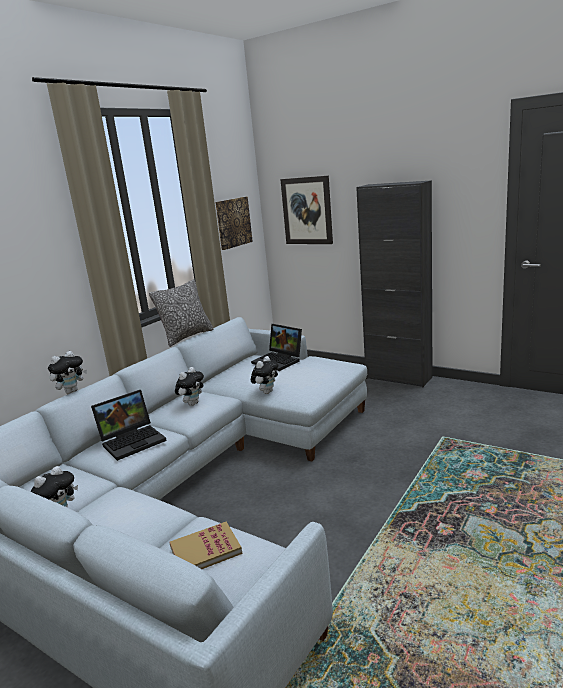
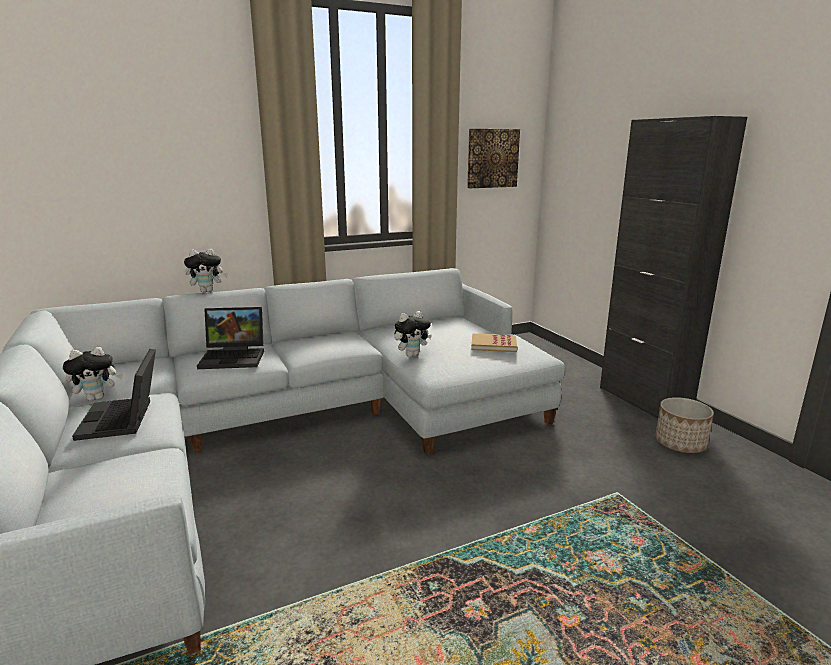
camera: 30 degrees right, 0 degrees up
pillow [149,279,214,347] -> none
book [169,522,242,569] -> book moved to [471,334,517,352]
plush toy [175,367,204,406] -> none
laptop [251,324,302,371] -> laptop moved to [72,349,156,441]
picture [280,176,333,244] -> none
none -> planter [656,397,714,453]

